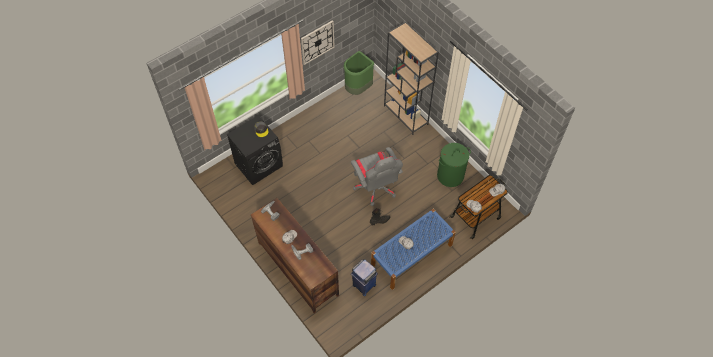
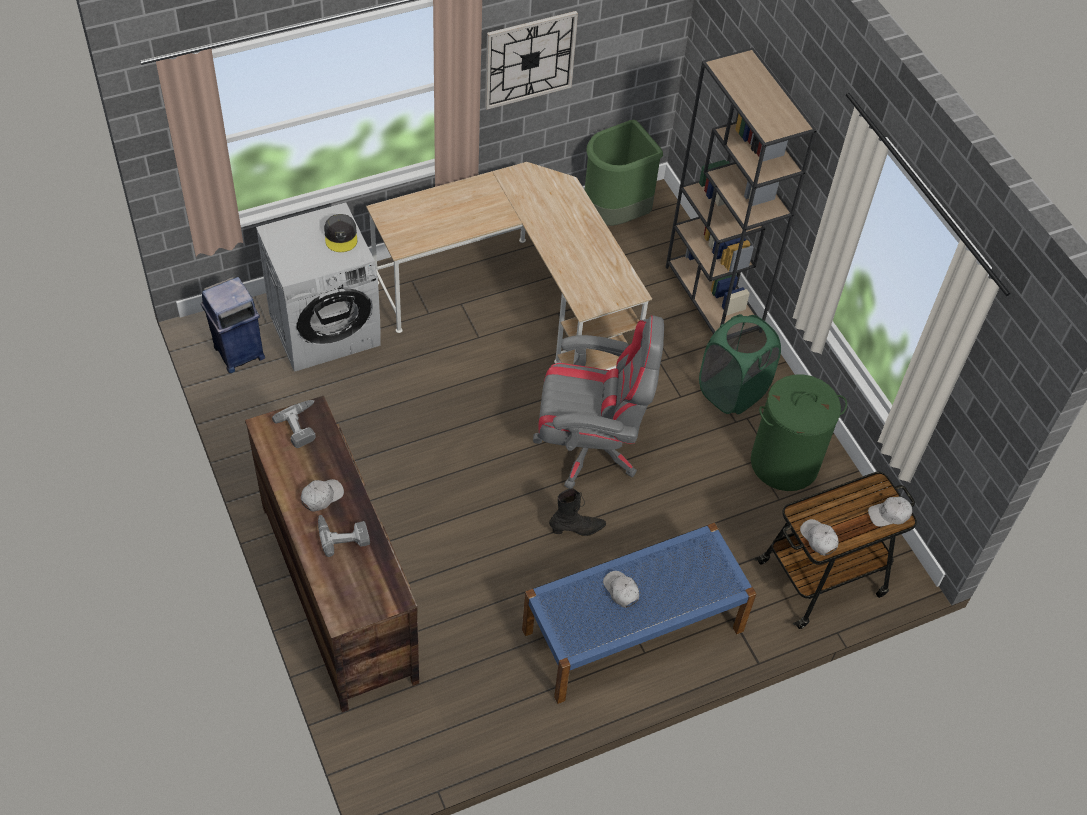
camera: 10 degrees right, 5 degrees down
black washing machine [227,115,283,185] -> white washing machine [256,202,381,372]
grey office chair [351,147,403,206] -> grey office chair turned 75 degrees counterclockwise [533,315,664,489]
blue trash can [351,259,378,296] -> blue trash can moved to [201,277,265,373]
none -> beige desk [366,162,652,370]
none -> green laundry basket [699,314,781,414]

